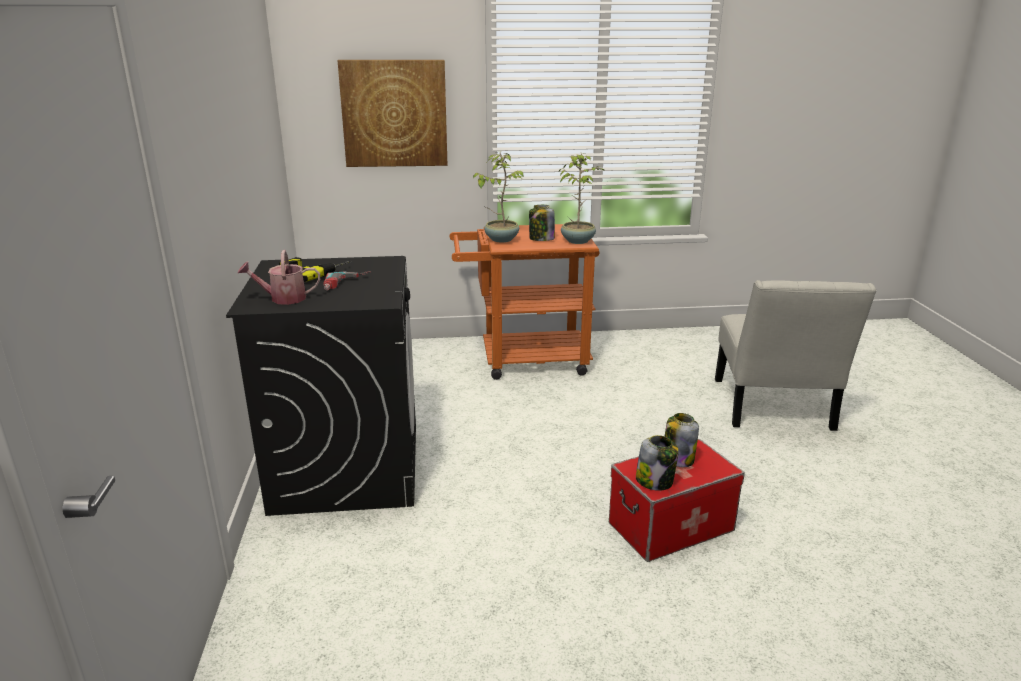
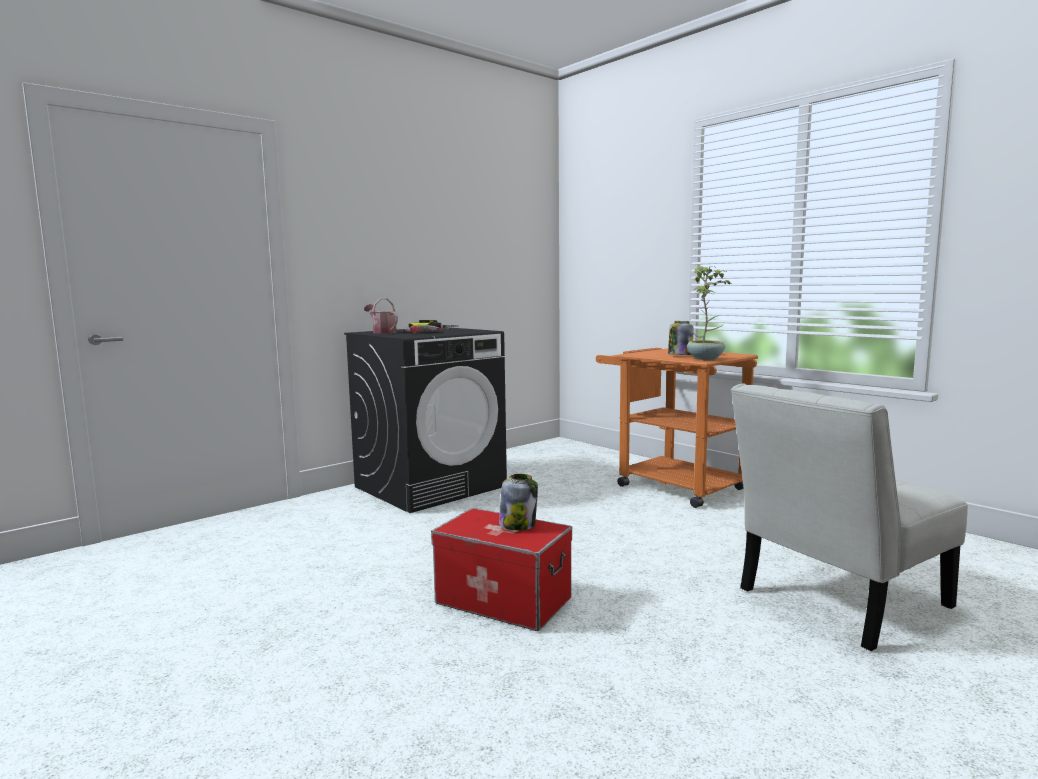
camera: 55 degrees right, 15 degrees down
picture [337,60,448,167] -> none
potted plant [473,153,524,243] -> none
jar [636,435,679,491] -> none

